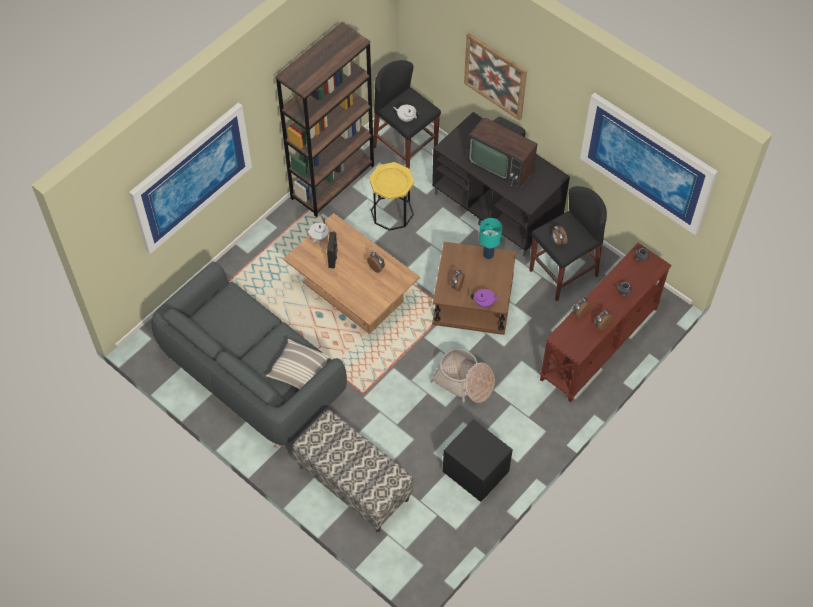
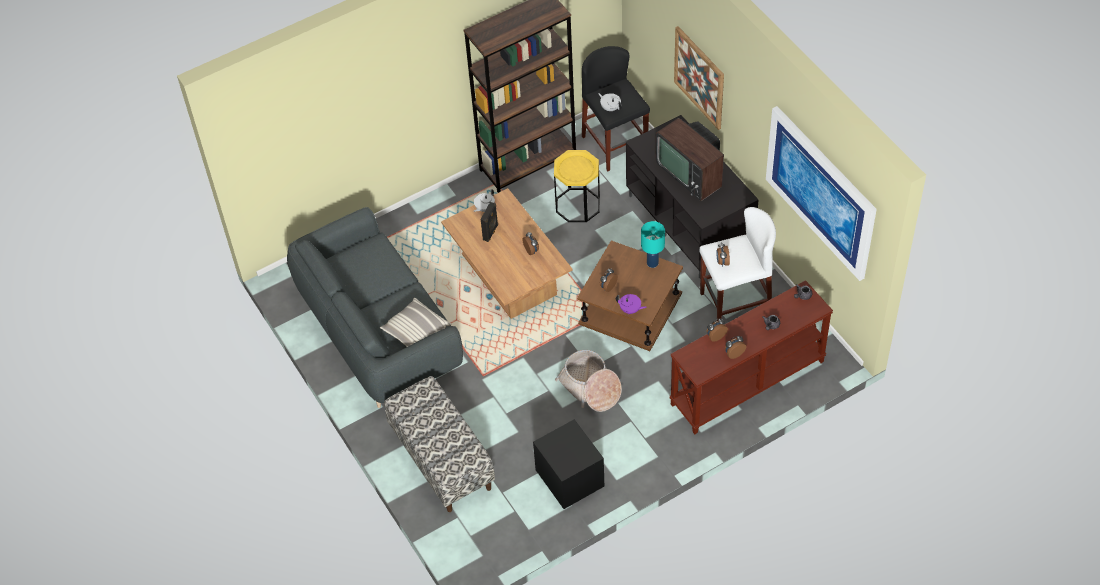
camera: 20 degrees right, 5 degrees down
picture [129,103,252,254] -> none
black stool [529,186,607,301] -> white stool [699,207,776,321]

